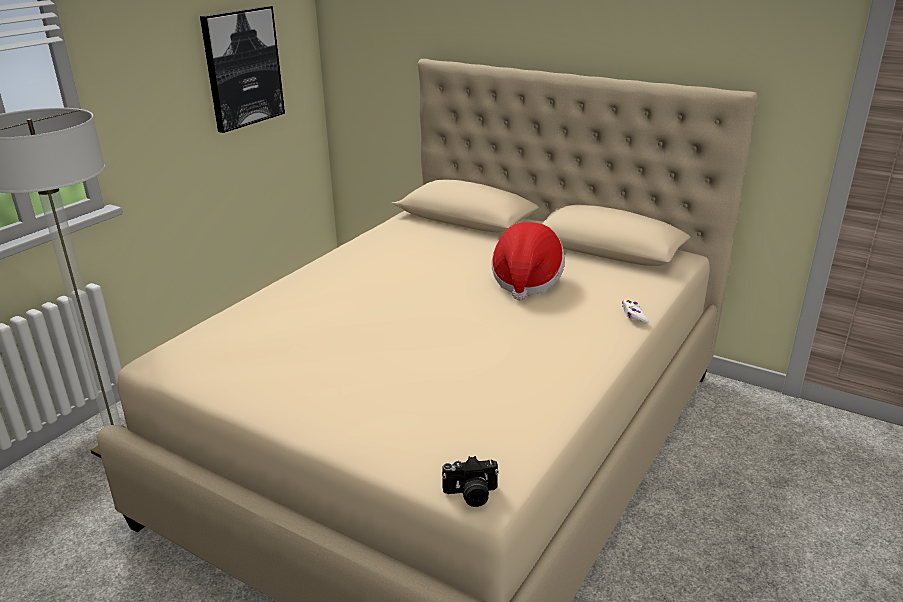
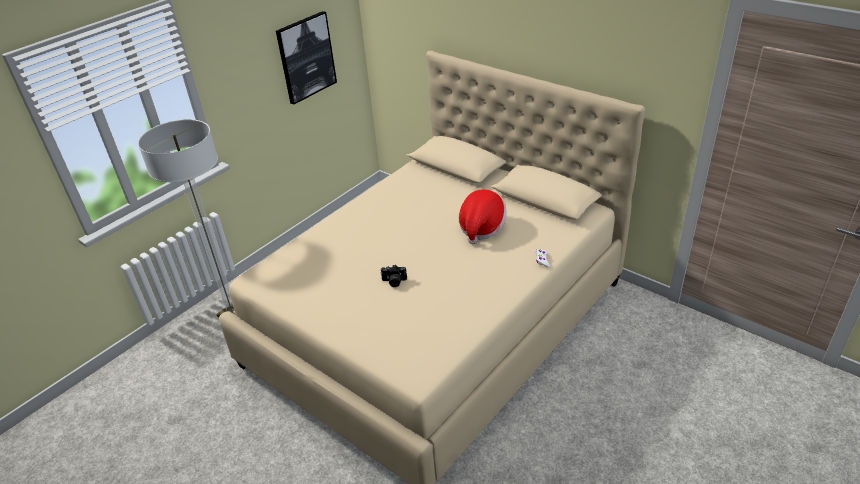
camera: 10 degrees right, 10 degrees up
camera [442,456,499,507] -> camera moved to [381,265,407,287]

